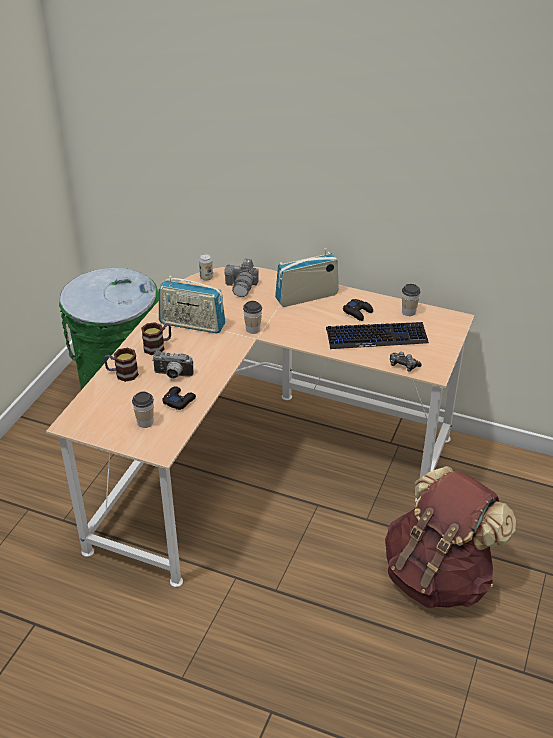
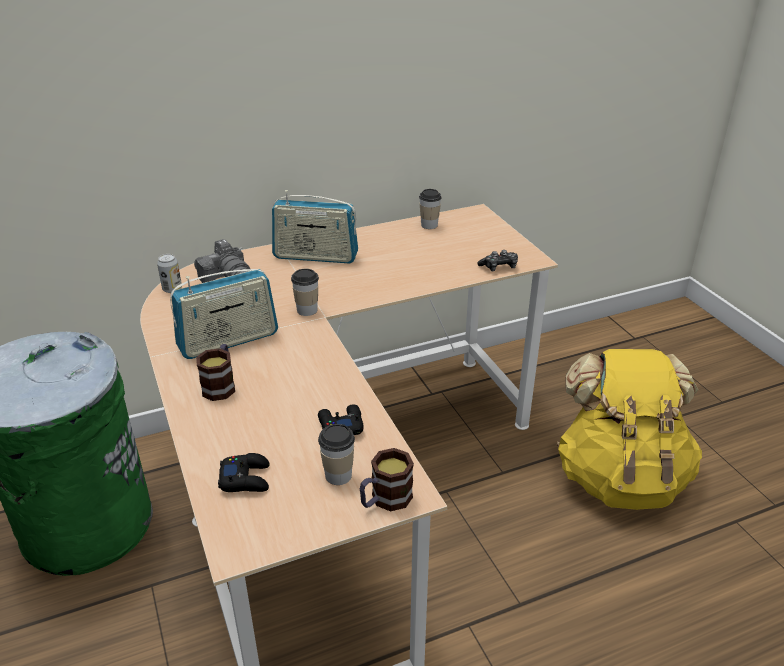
camera: 45 degrees left, 5 degrees down
mug [104,348,139,382] -> mug moved to [360,448,414,511]
camera [152,351,193,379] -> none
radio [275,248,339,307] -> radio turned 105 degrees counterclockwise [272,190,358,263]
keyboard [326,322,429,349] -> none
black game controller [343,299,373,321] -> black game controller moved to [218,453,270,492]
brown backpack [385,466,516,608] -> yellow backpack [556,349,702,510]

